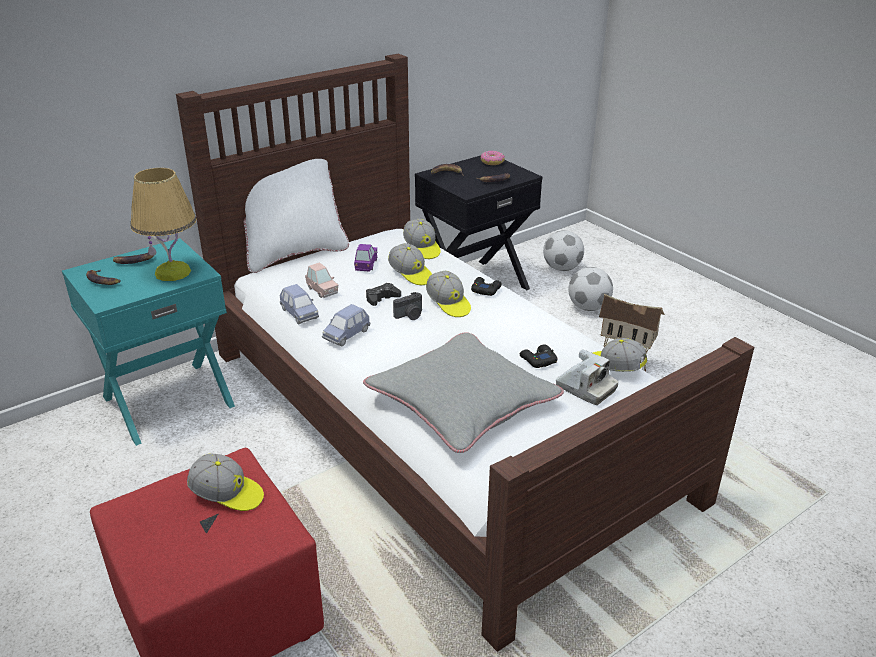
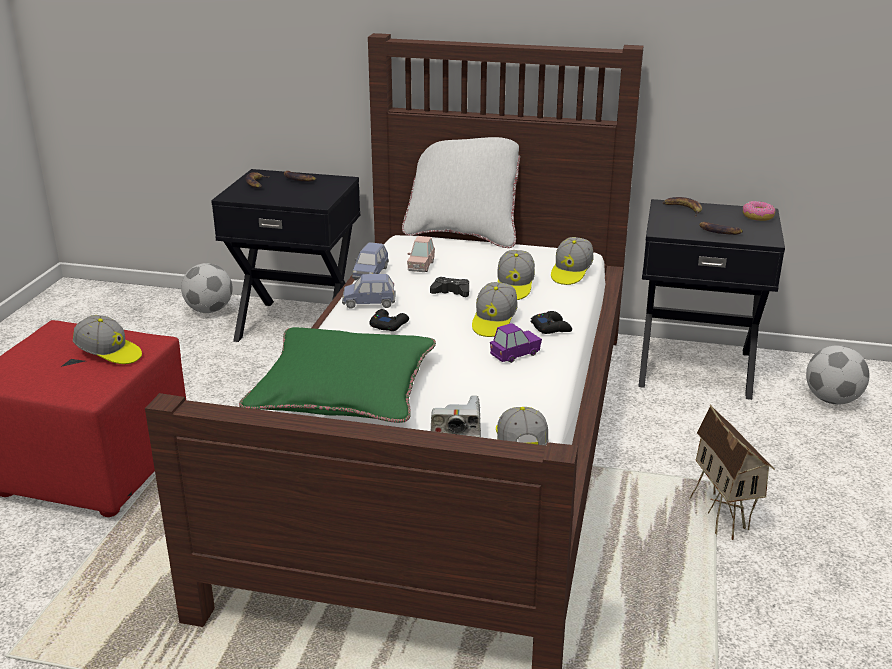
camera: 50 degrees right, 5 degrees down
turquoise nightstand [62,238,235,446] -> black nightstand [211,169,360,342]
table lamp [130,168,197,281] -> none
cap [187,453,264,511] -> cap turned 45 degrees counterclockwise [73,315,142,364]
purple toy car [354,244,378,272] -> purple toy car moved to [490,323,542,363]
grey pillow [363,332,564,453] -> green pillow [239,327,436,423]
camera [393,292,422,320] -> none
black game controller [520,345,557,368] -> black game controller moved to [369,309,409,331]
football [568,267,613,311] -> football moved to [181,263,233,313]

